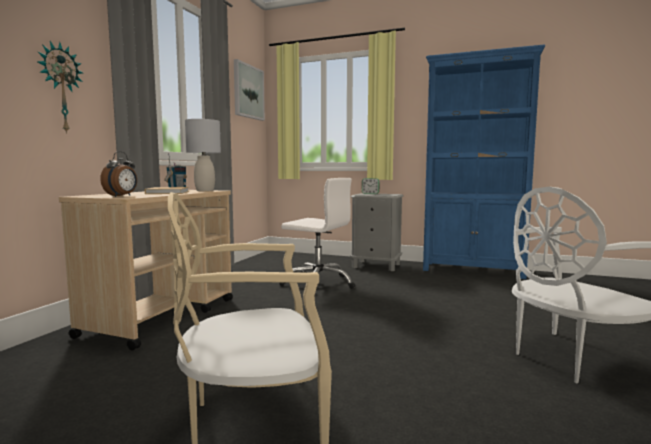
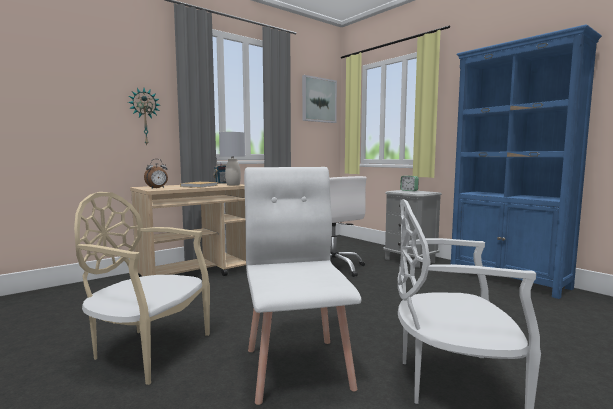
camera: 30 degrees right, 0 degrees up
none -> white chair [244,167,361,405]

